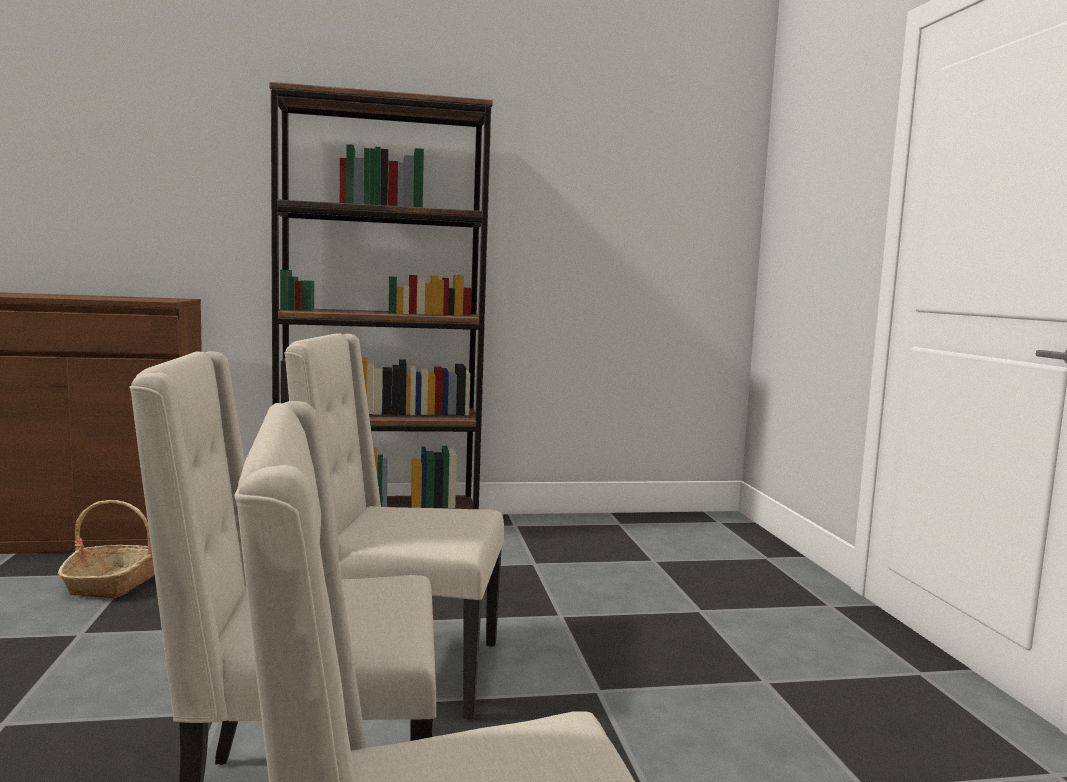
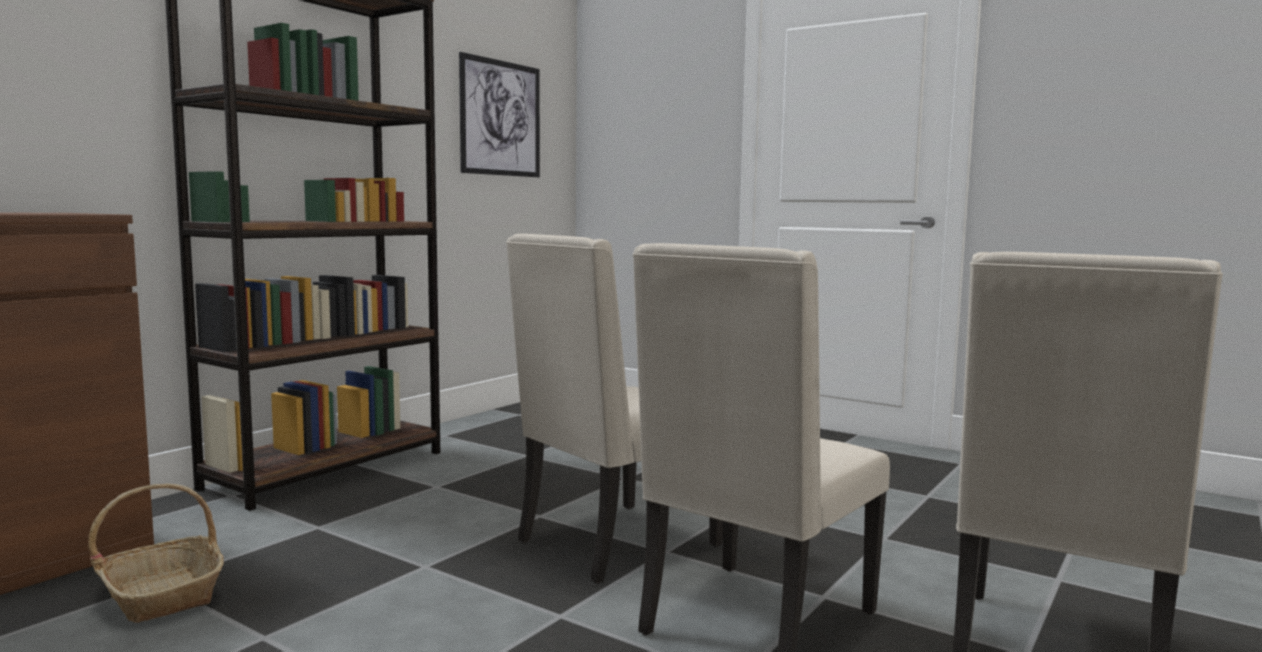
camera: 45 degrees left, 0 degrees up
none -> picture [459,52,540,177]

